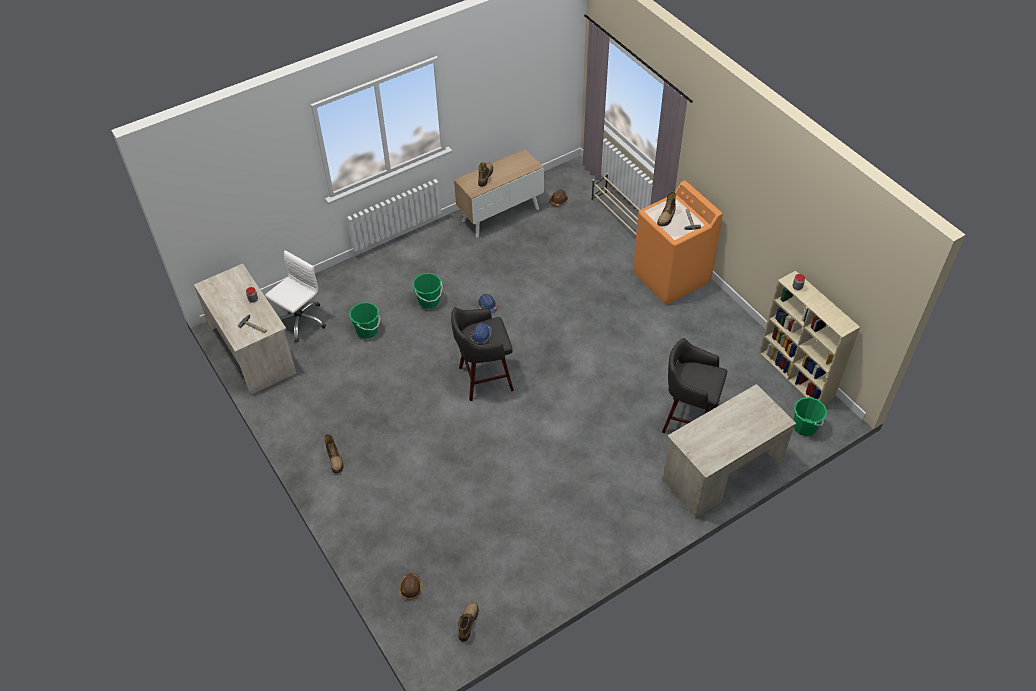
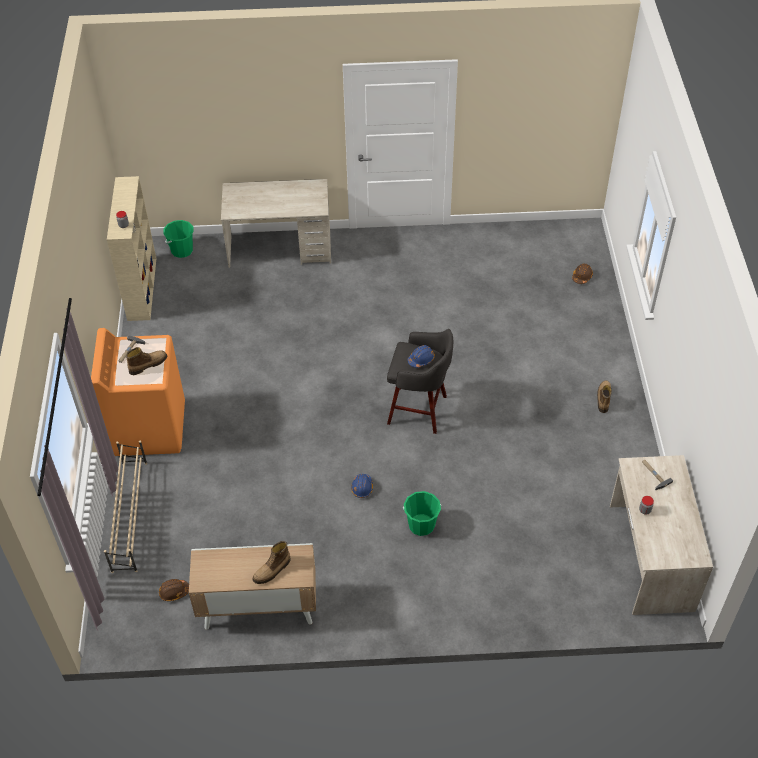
camera: 150 degrees left, 0 degrees up
white office chair [265,250,326,342] -> none
green bucket [349,302,380,339] -> none
boot [458,602,479,642] -> none
grey stool [662,338,727,433] -> none

